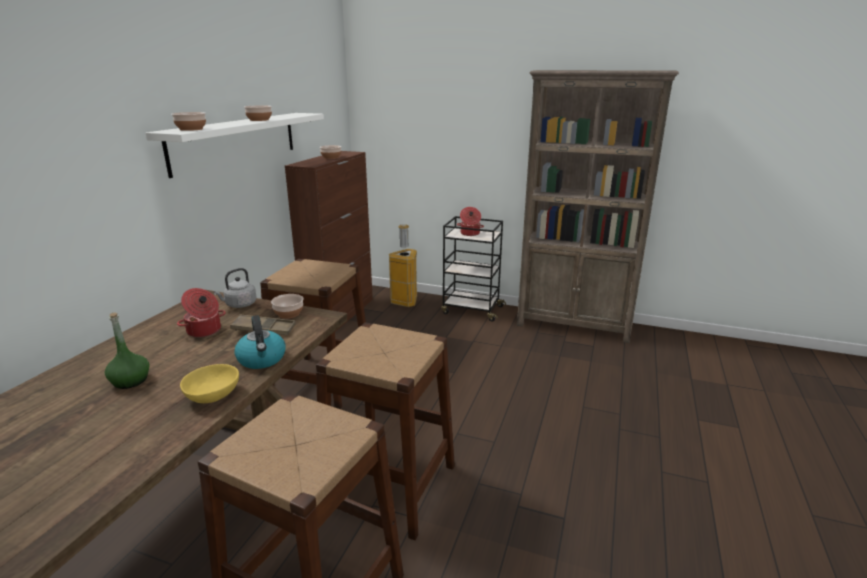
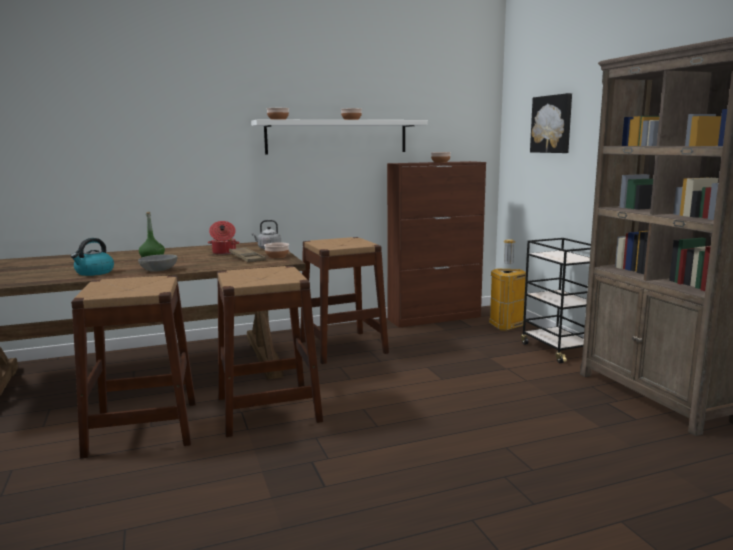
camera: 50 degrees right, 10 degrees down
yellow bowl [180,364,239,403] -> grey bowl [138,254,177,272]
kettle [234,315,286,369] -> kettle moved to [71,238,114,276]
cooking pot [457,207,484,236] -> none
none -> picture [530,93,572,153]

